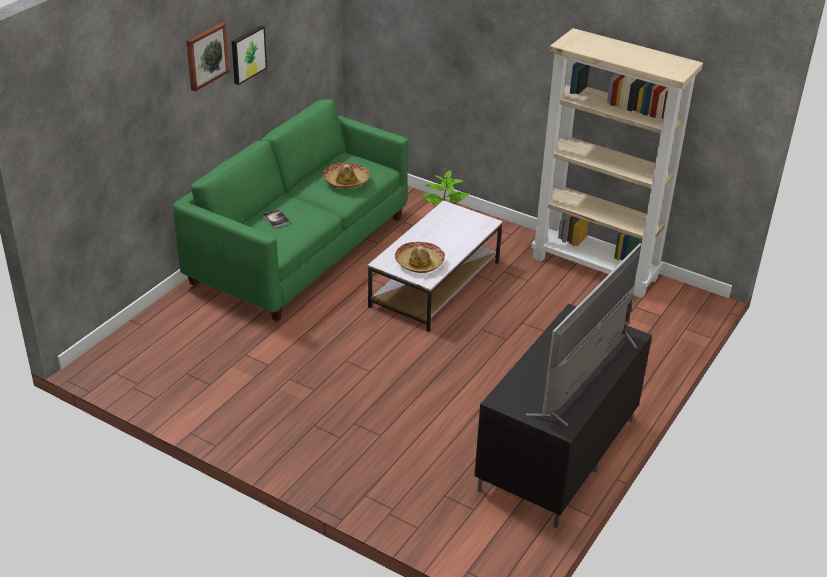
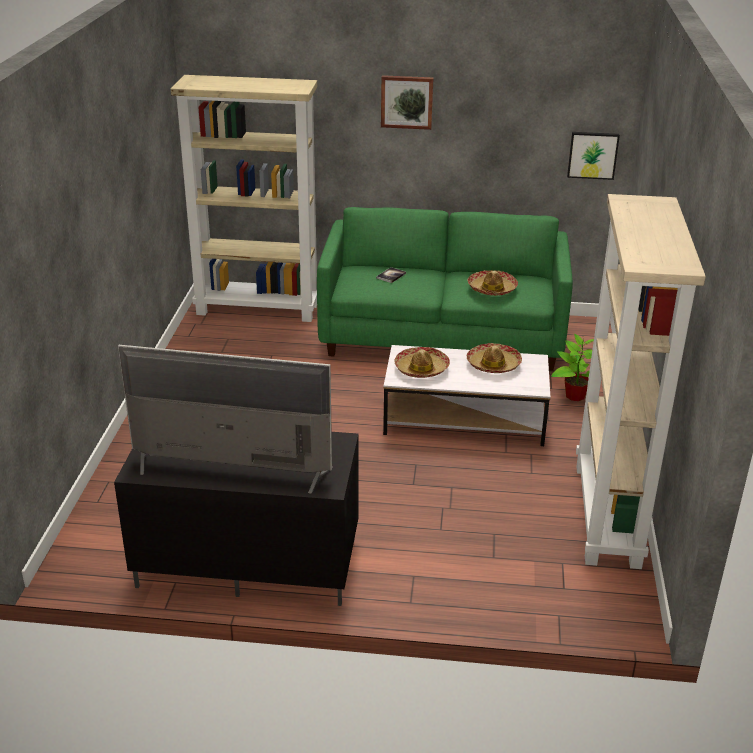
camera: 65 degrees right, 5 degrees down
picture [232,25,267,85] -> picture moved to [567,132,620,180]
none -> beige bookcase [171,75,317,322]
none -> hat [467,343,522,373]

